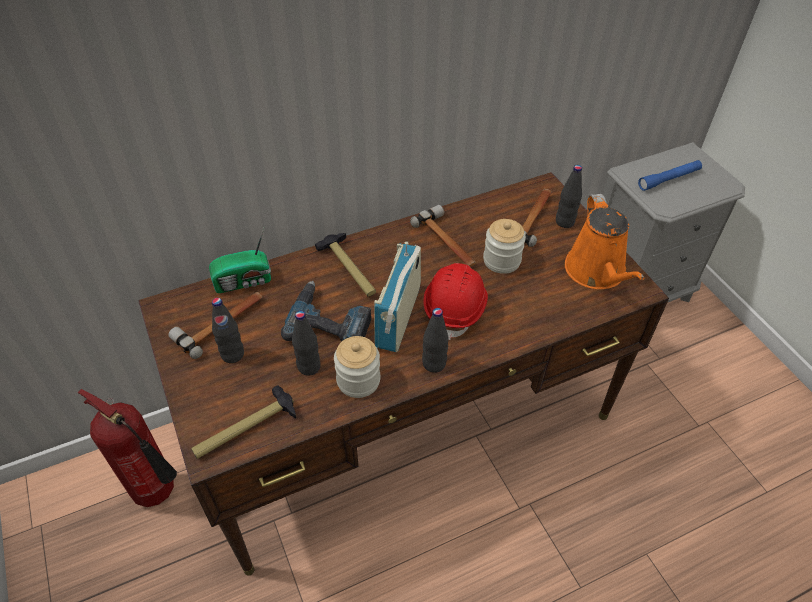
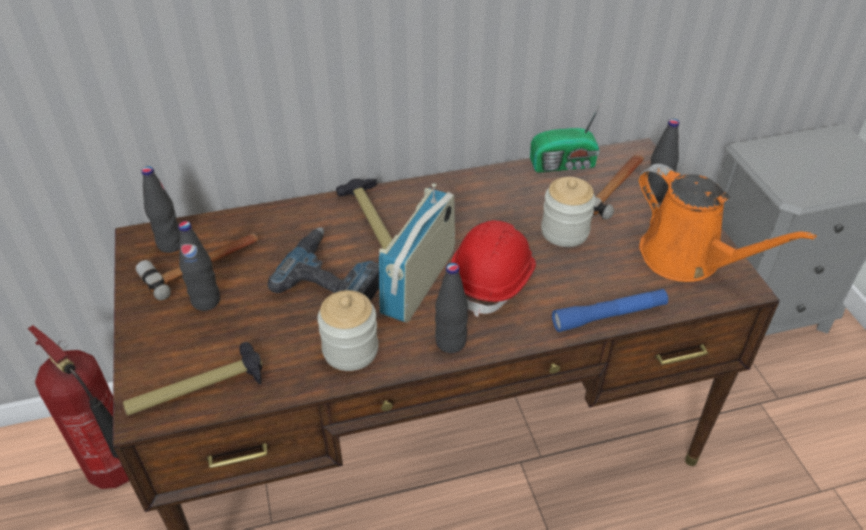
camera: 10 degrees right, 5 degrees down
radio [209,226,271,293] -> radio moved to [530,100,603,173]
black bottle [292,311,321,376] -> black bottle moved to [141,166,180,253]
hammer [410,205,476,267] -> none
orange watering can [565,194,645,289] -> orange watering can turned 45 degrees counterclockwise [639,164,817,282]
blue flashlight [638,160,702,191] -> blue flashlight moved to [552,289,668,332]

